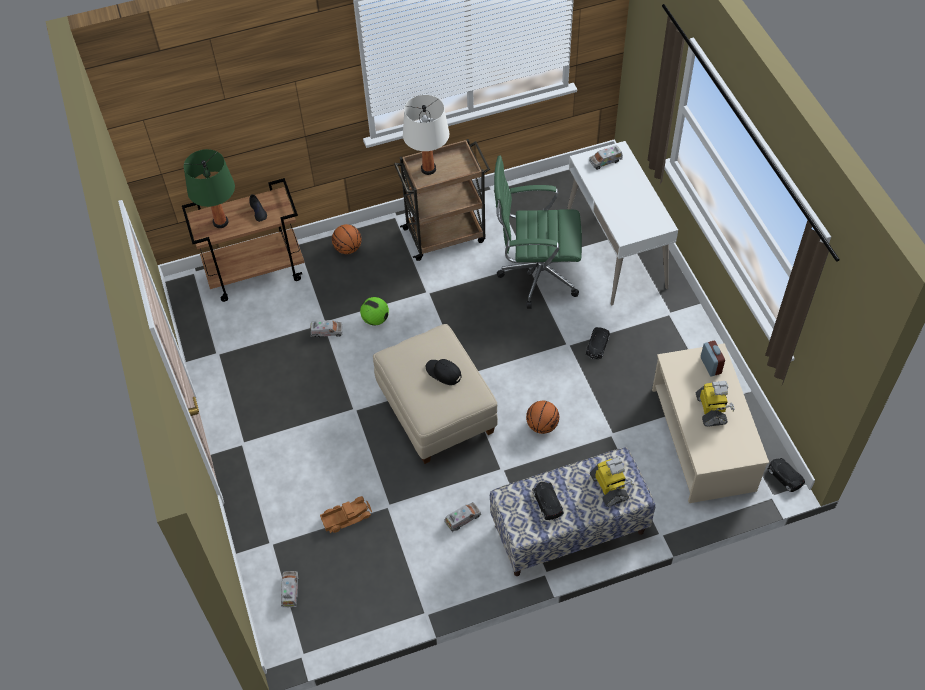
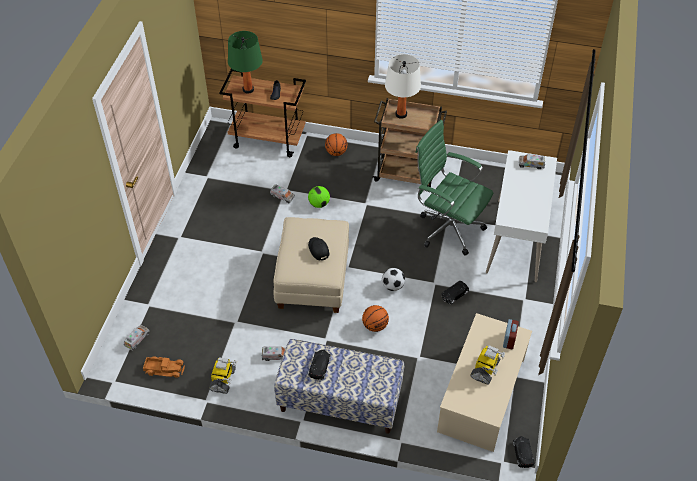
camera: 30 degrees right, 5 degrees down
toy truck [320,496,372,533] -> toy truck moved to [143,356,185,378]
toy robot [590,456,634,507] -> toy robot moved to [209,357,237,394]
none -> football [382,268,405,291]

